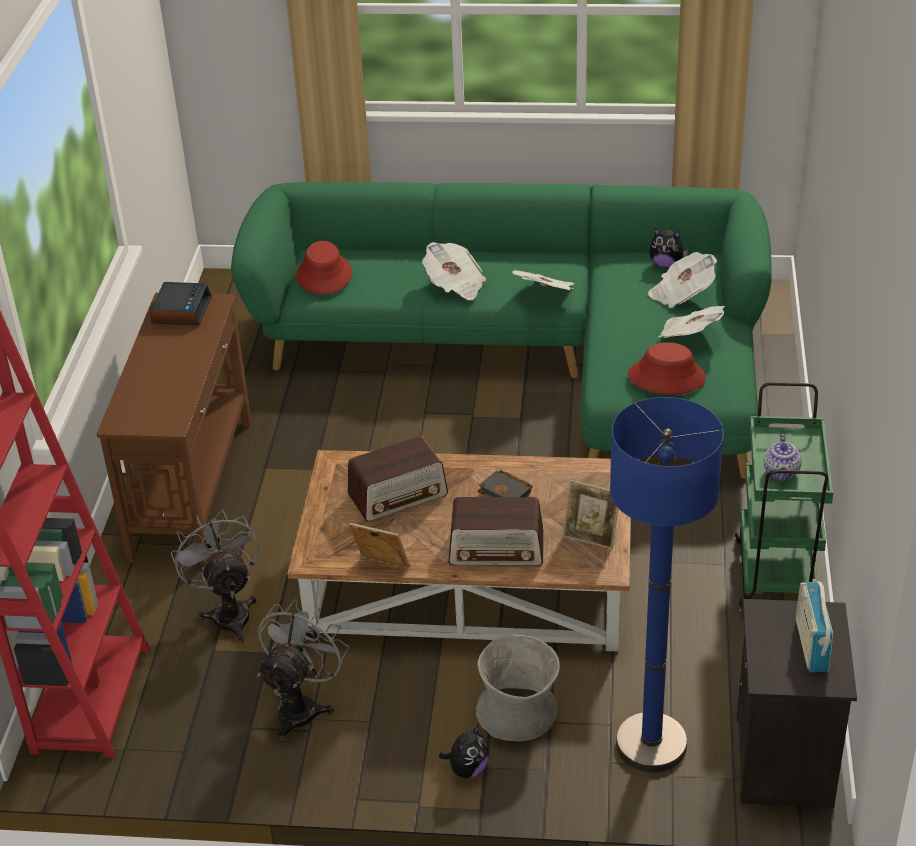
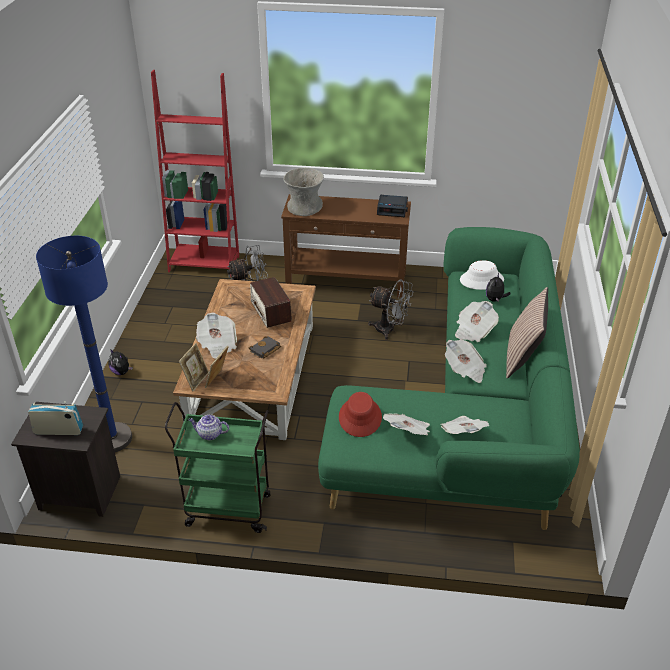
camera: 90 degrees right, 0 degrees up
grey fan [257,600,349,741] -> grey fan moved to [368,279,413,340]
red hat [296,241,352,295] -> white hat [460,260,504,290]
picture frame [348,523,410,568] -> picture frame moved to [179,343,209,391]
radio [448,497,543,566] -> newspaper [196,313,237,359]
grey vase [476,634,560,741] -> grey vase moved to [284,167,324,216]
plush toy [650,228,688,268] -> plush toy moved to [486,273,511,302]
none -> pillow [506,287,548,379]

